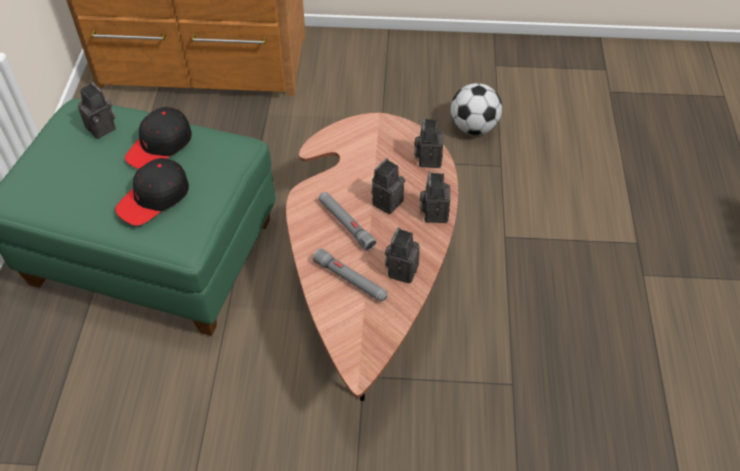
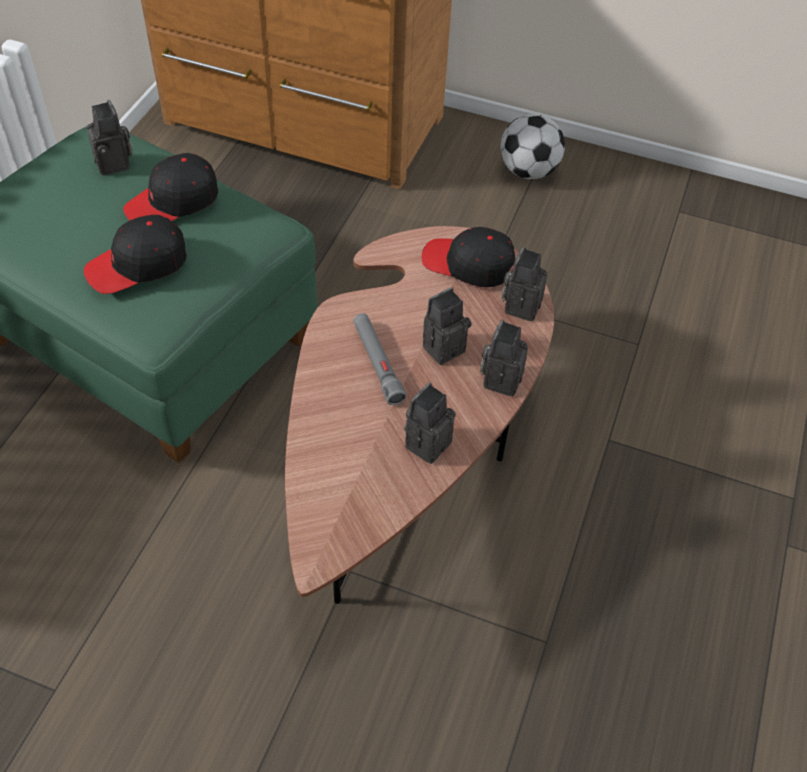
camera: 15 degrees right, 0 degrees up
grey flashlight [313,248,388,302] -> none
football [451,83,502,135] -> football moved to [500,114,565,179]
none -> black cap [422,227,515,287]

